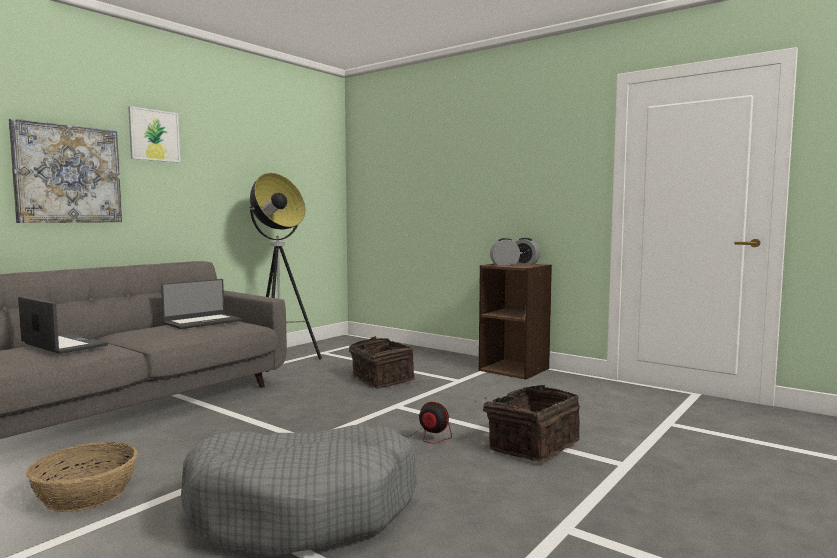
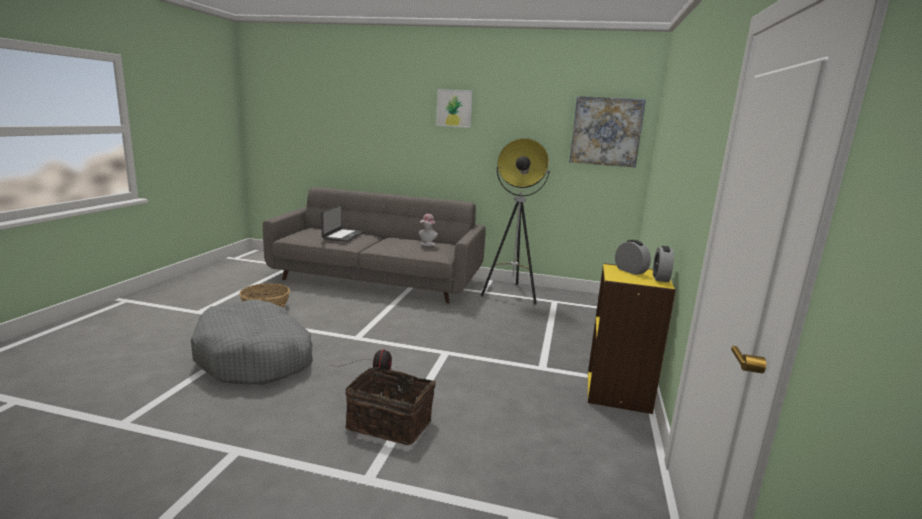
camera: 65 degrees right, 10 degrees up
picture [9,118,122,223] -> picture moved to [570,96,646,167]
laptop [161,279,242,329] -> hat [419,214,438,246]
basket [349,336,415,388] -> none
brown bookcase [479,264,552,380] -> yellow bookcase [588,263,676,414]

